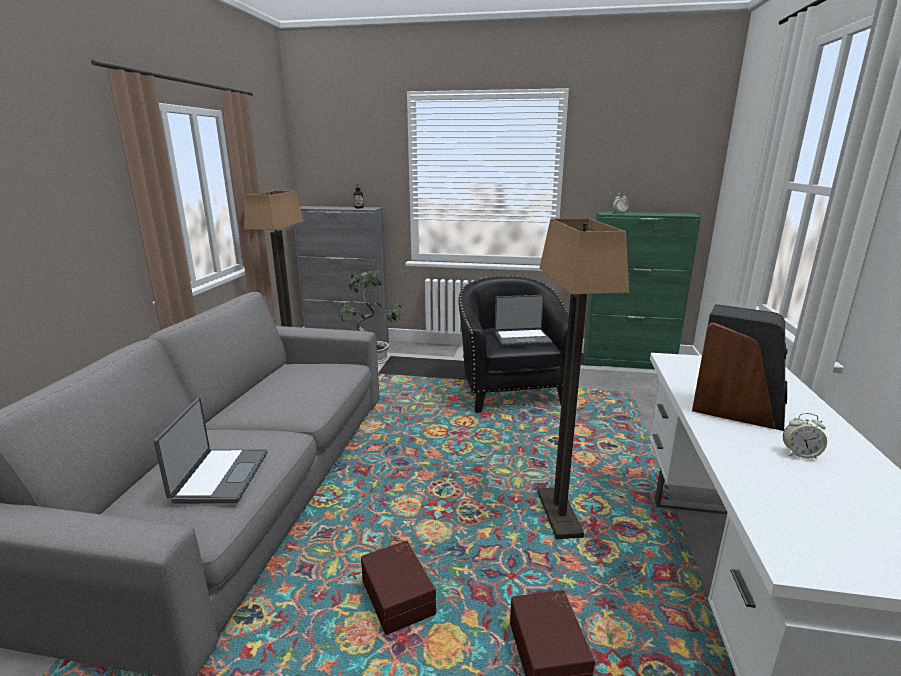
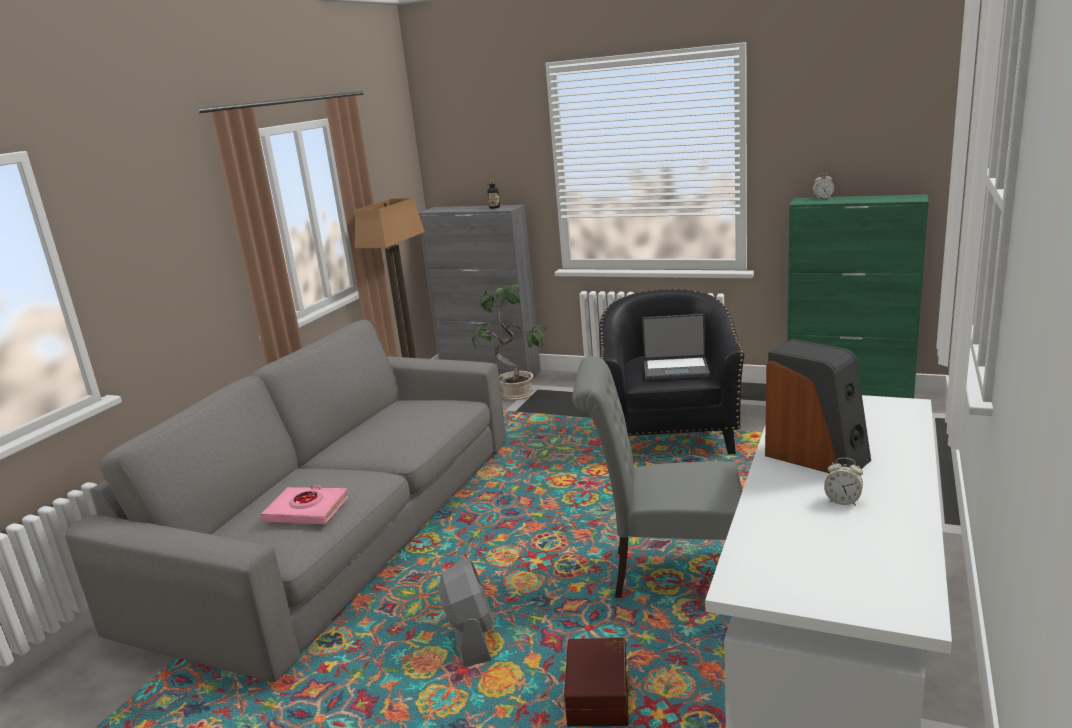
camera: 15 degrees right, 0 degrees up
laptop [154,398,268,504] -> pink book [261,485,348,524]
brown storage box [361,541,436,635] -> grey fan [439,559,494,667]
floor lamp [538,218,629,539] -> grey chair [572,356,742,598]

